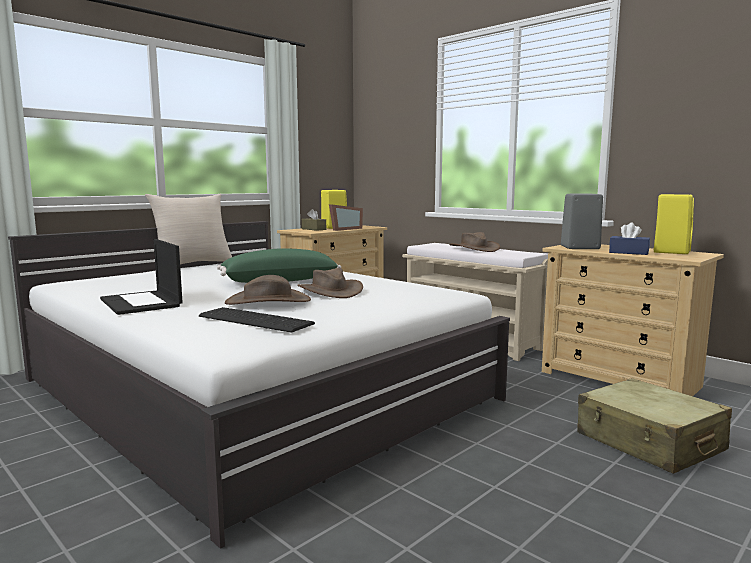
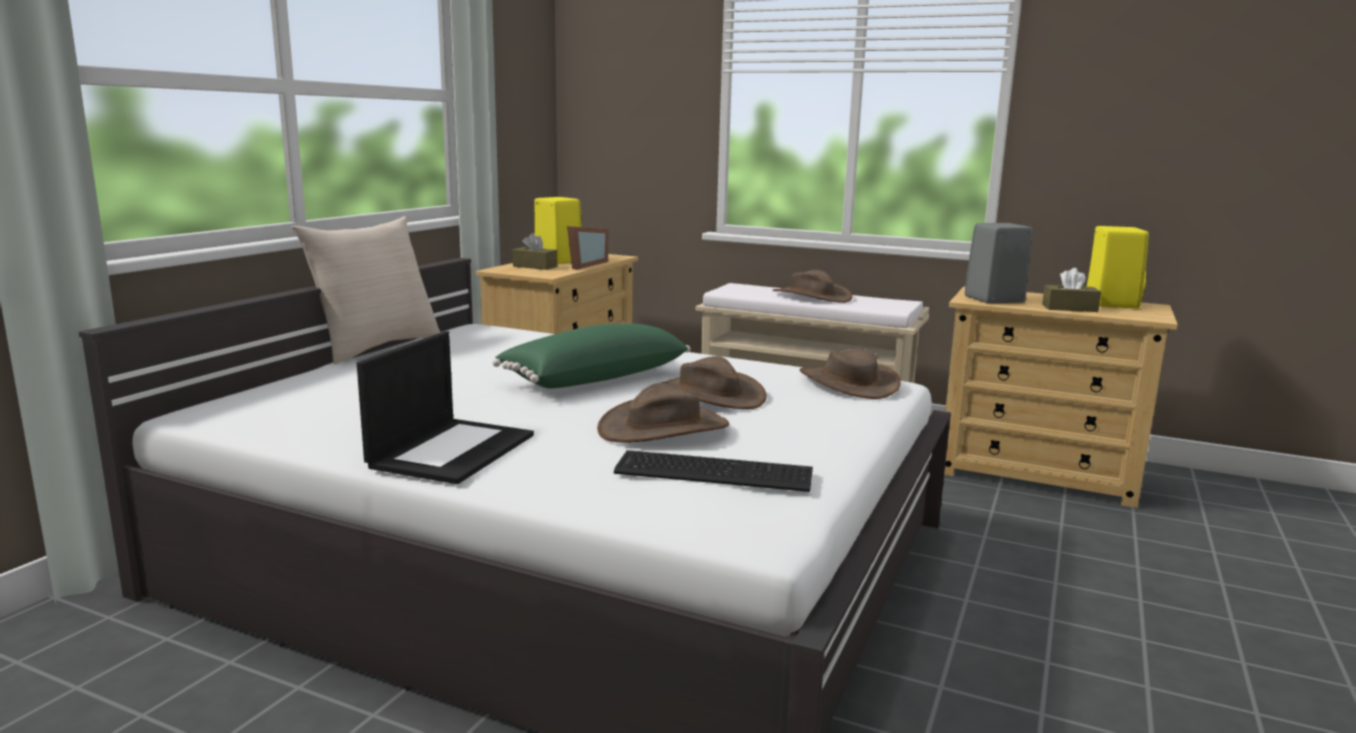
camera: 20 degrees left, 5 degrees up
laptop [100,239,183,315] -> laptop turned 105 degrees counterclockwise [357,331,534,484]
beige suitcase [578,378,732,474] -> none
blue tissue box [609,222,650,255] -> brown tissue box [1042,268,1101,312]
none -> brown hat [799,348,901,399]

